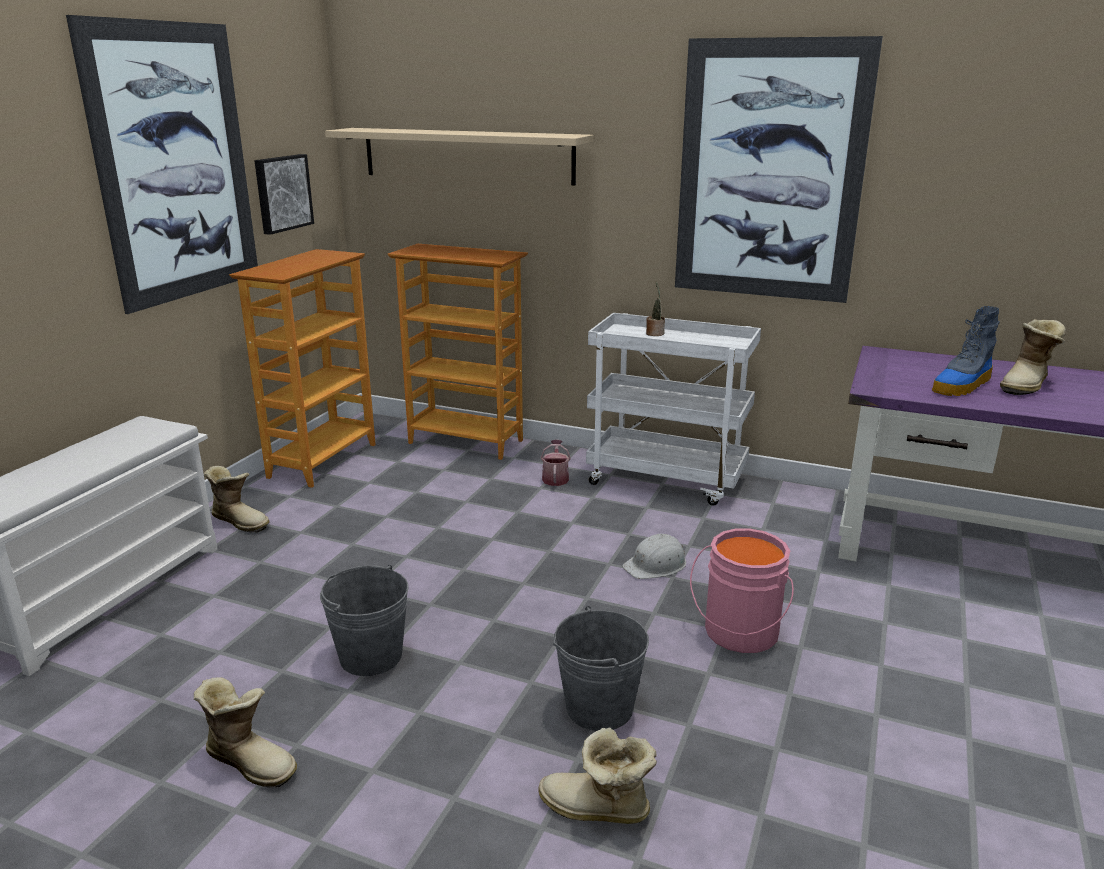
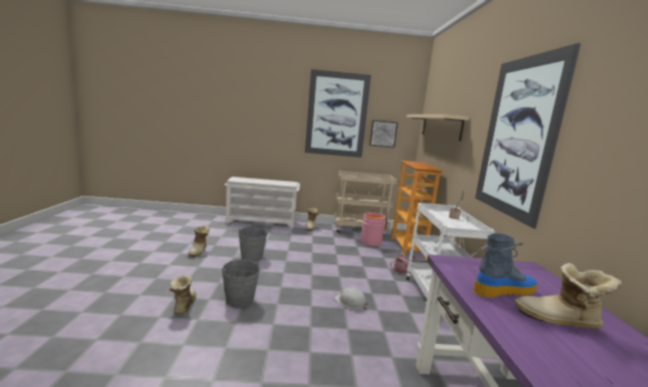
camera: 65 degrees right, 10 degrees down
bookcase [229,249,376,488] -> beige cart [334,171,397,236]
pink bucket [690,528,794,653] -> pink bucket moved to [360,212,385,246]
boot [932,306,1000,396] -> boot turned 135 degrees clockwise [473,233,537,298]

